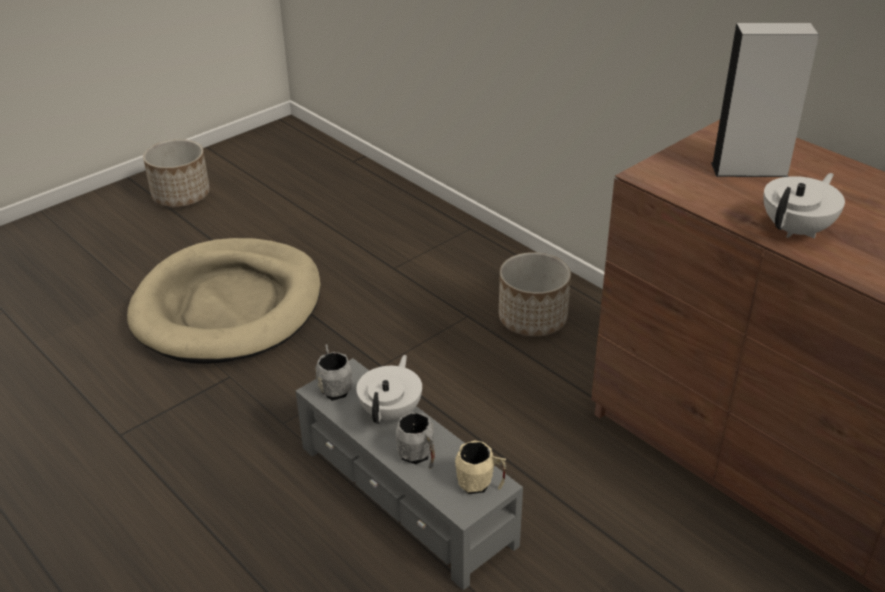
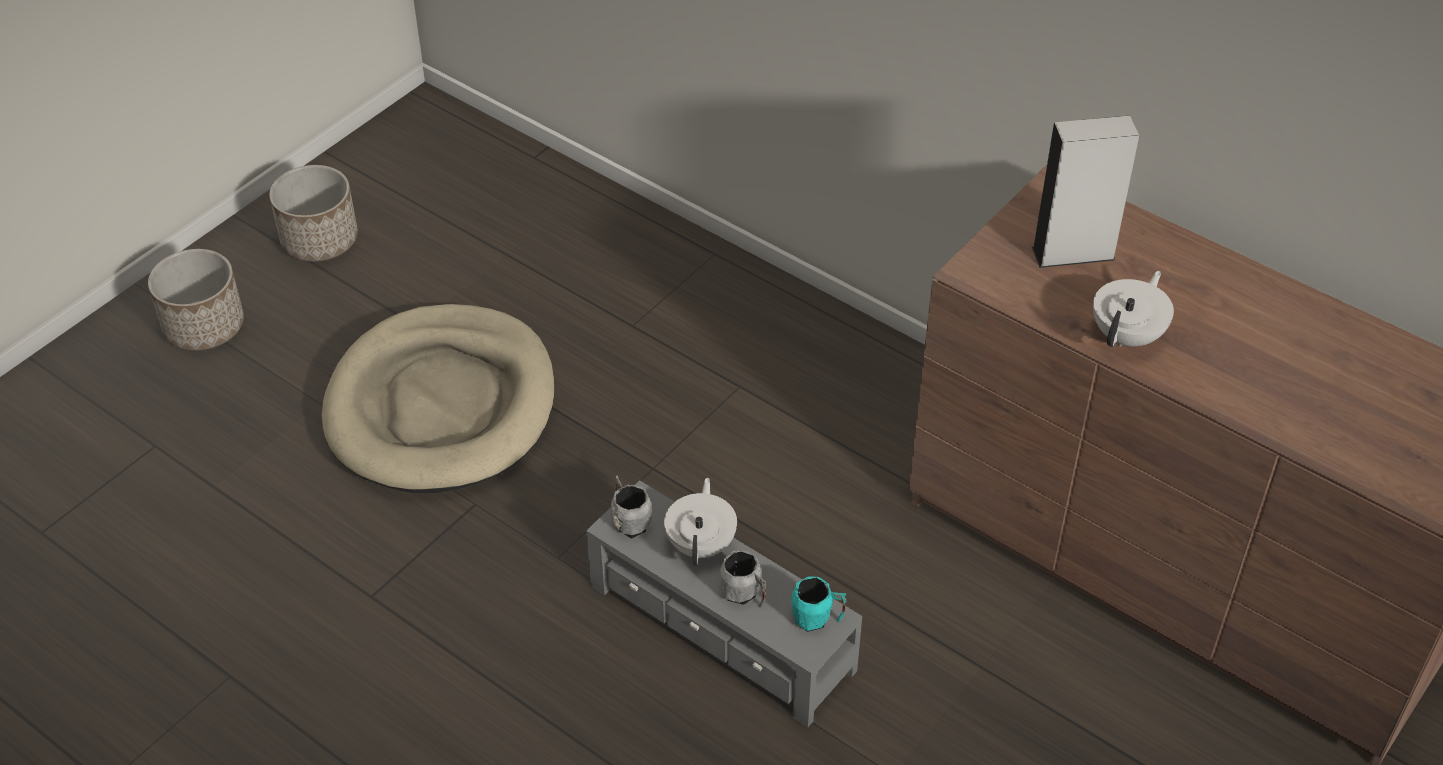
camera: 10 degrees left, 10 degrees up
beige mug [455,441,506,494] -> turquoise mug [791,576,847,632]
planter [499,252,571,337] -> planter moved to [148,249,244,350]

